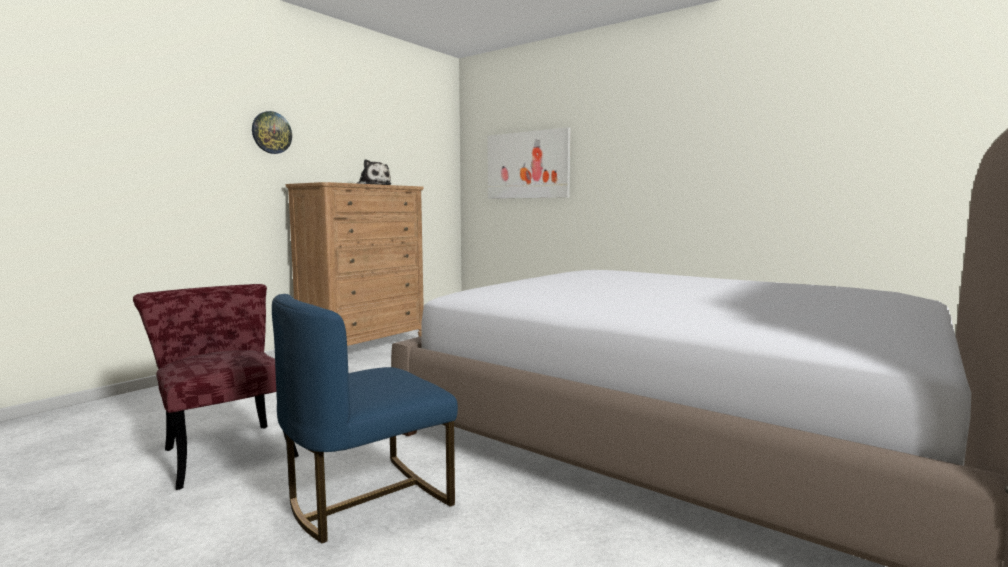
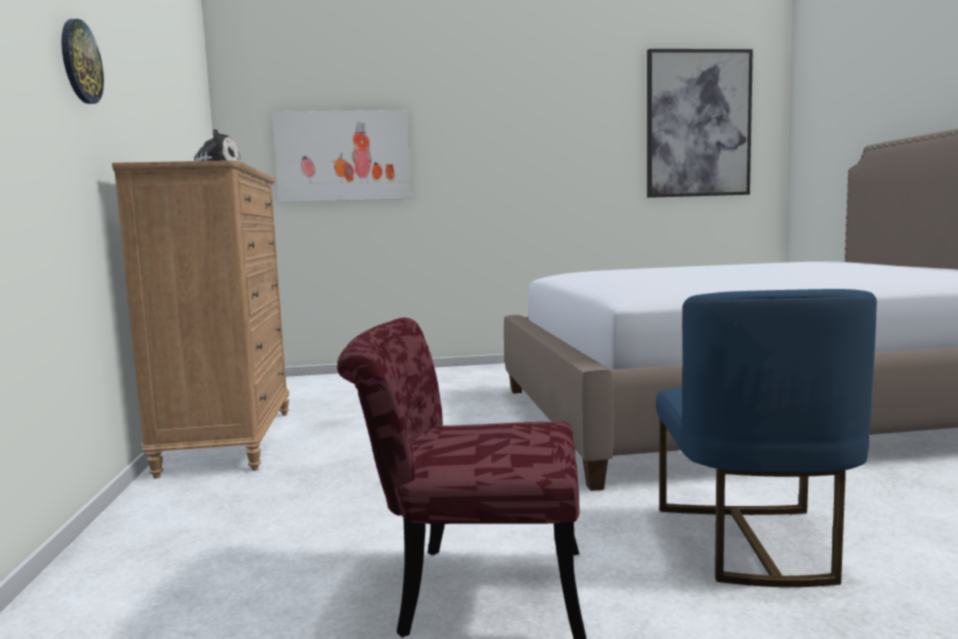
camera: 45 degrees left, 0 degrees up
none -> picture [647,49,753,198]

